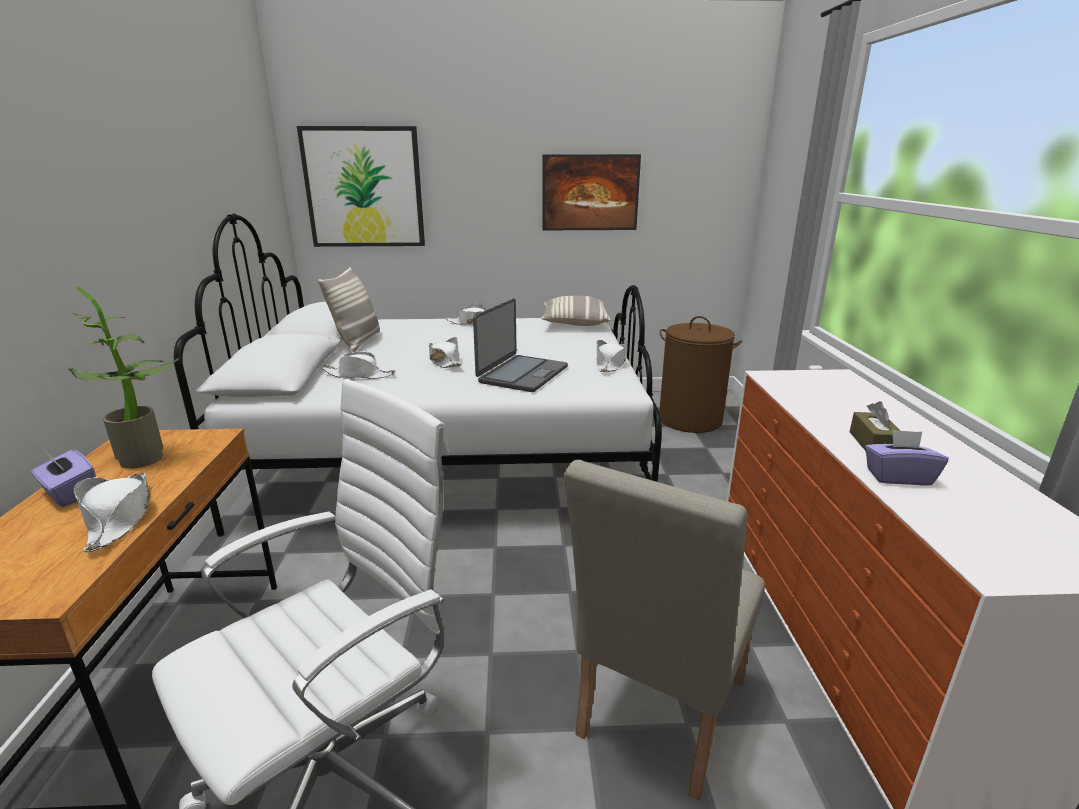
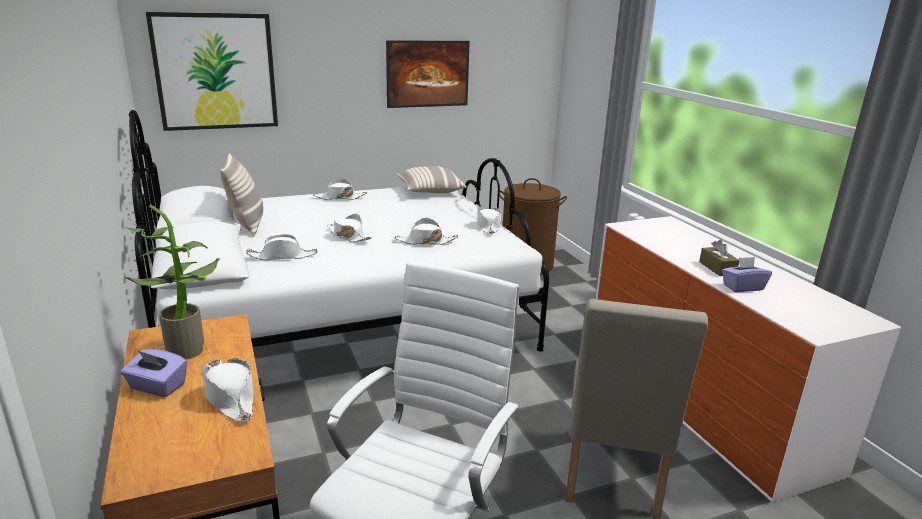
camera: 20 degrees left, 0 degrees up
laptop [473,298,568,392] -> white hat [395,218,458,245]

